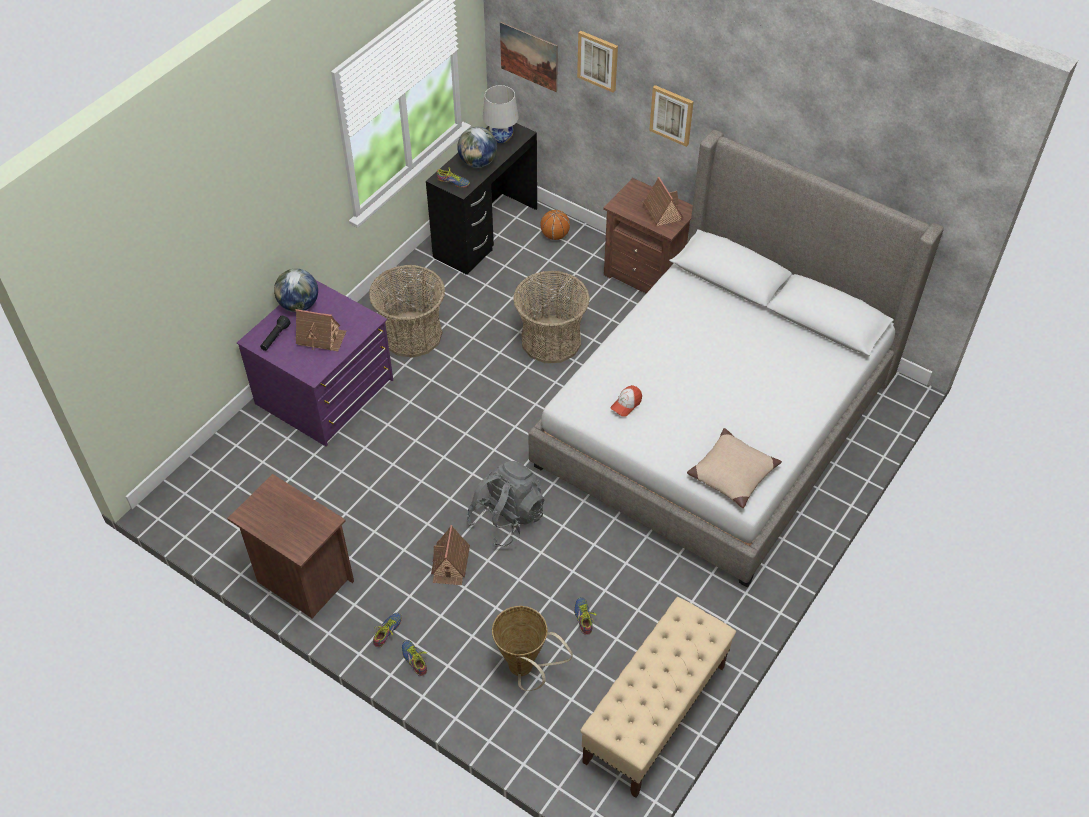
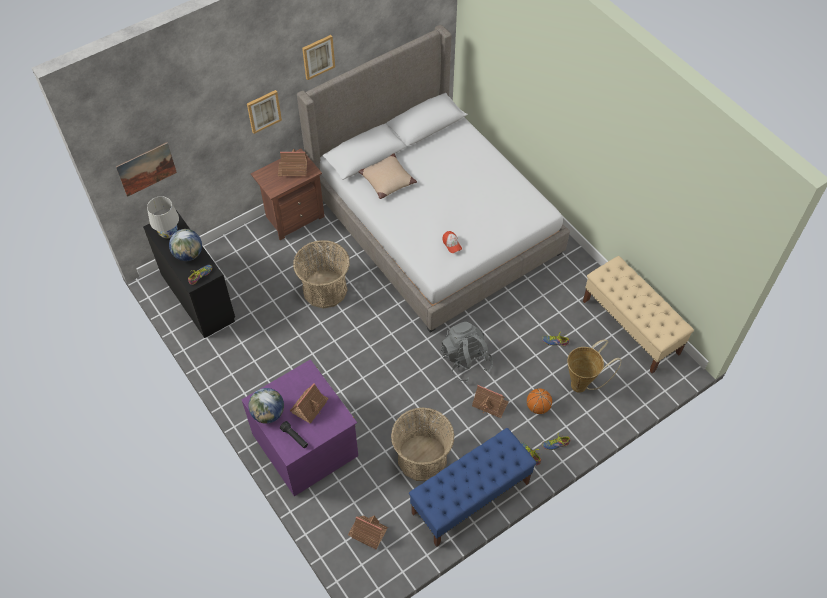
camera: 70 degrees left, 5 degrees up
brown nightstand [227,474,354,618] -> blue bench [409,428,537,547]
basket [369,265,445,358] -> basket moved to [391,407,455,481]
basketball [541,210,570,240] -> basketball moved to [527,388,552,414]
picture [577,31,618,93] -> picture moved to [302,35,335,80]
beige pillow [687,428,782,508] -> beige pillow moved to [359,153,417,199]
none -> toy house [348,516,388,550]

